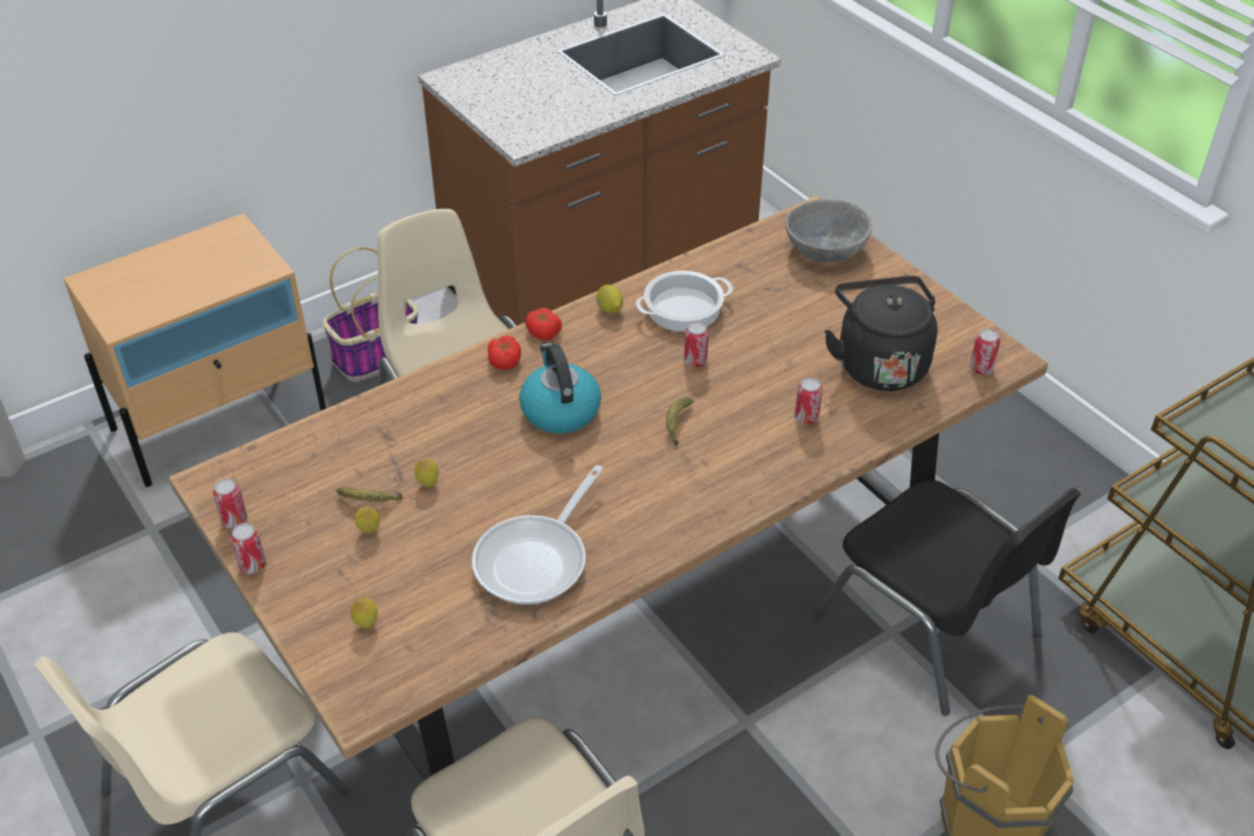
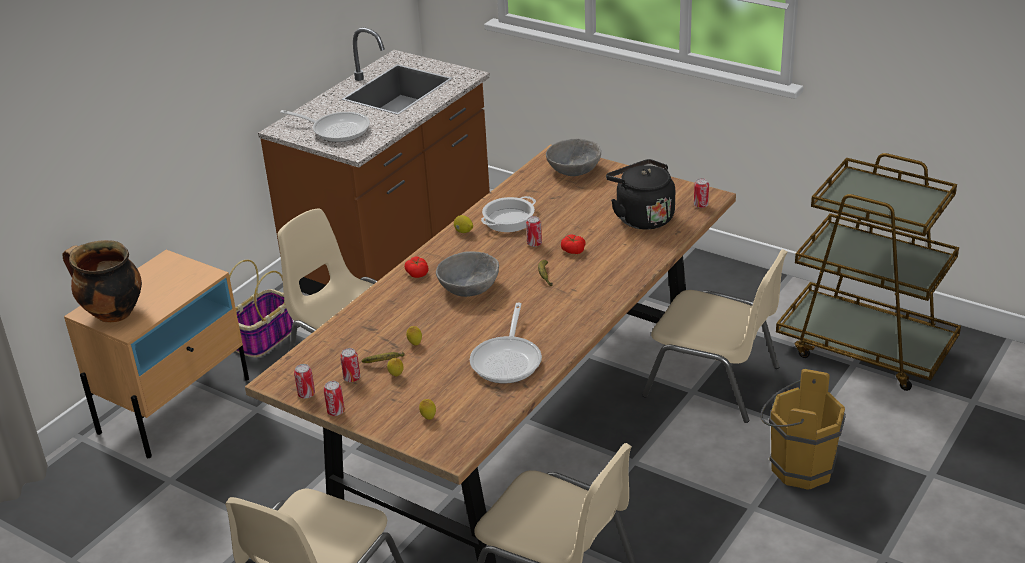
camera: 20 degrees left, 10 degrees down
kettle [519,343,601,434] -> grey bowl [436,251,499,297]
tomato [525,308,562,340] -> tomato moved to [561,234,586,254]
can [795,377,822,425] -> can moved to [340,348,360,382]
black chair [815,479,1081,716] -> beige chair [642,249,788,423]
none -> cooking pot [62,240,142,323]
none -> frying pan [280,110,370,142]

